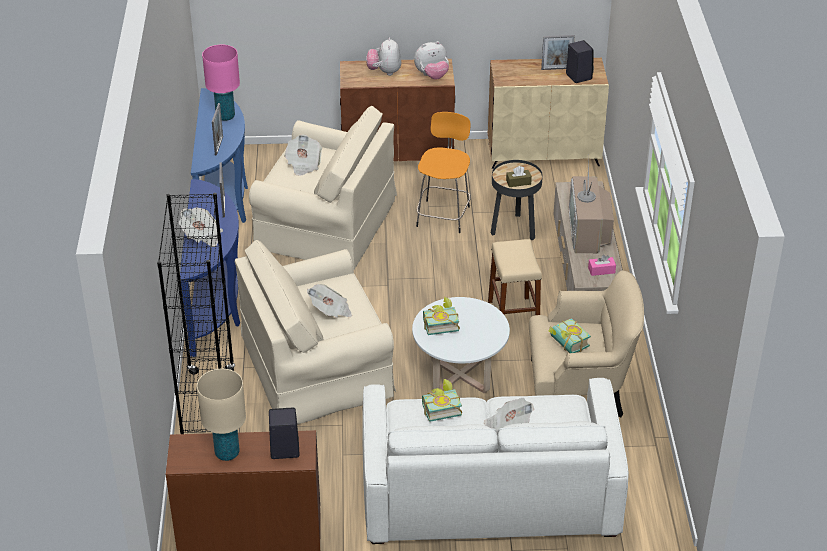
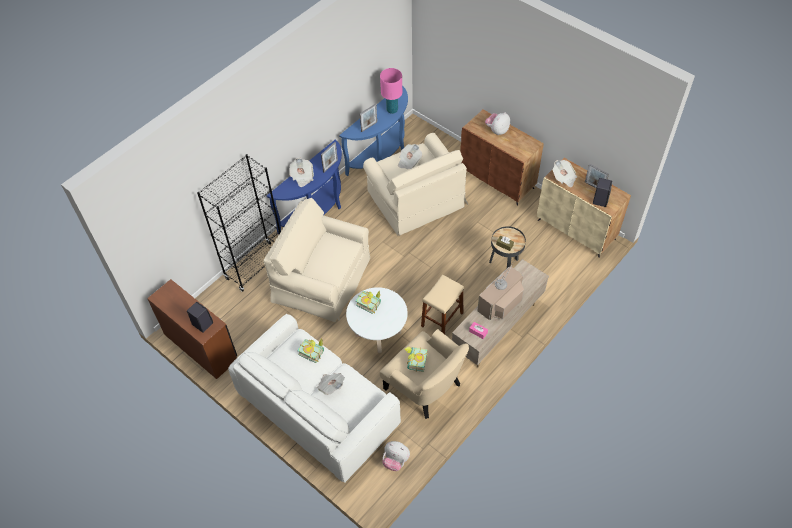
camera: 45 degrees right, 15 degrees up
beige table lamp [197,369,246,461] -> none
newspaper [307,284,352,318] -> newspaper moved to [553,160,577,187]
plush toy [414,41,449,80] -> plush toy moved to [382,441,410,471]
orange stool [416,112,471,233] -> none

